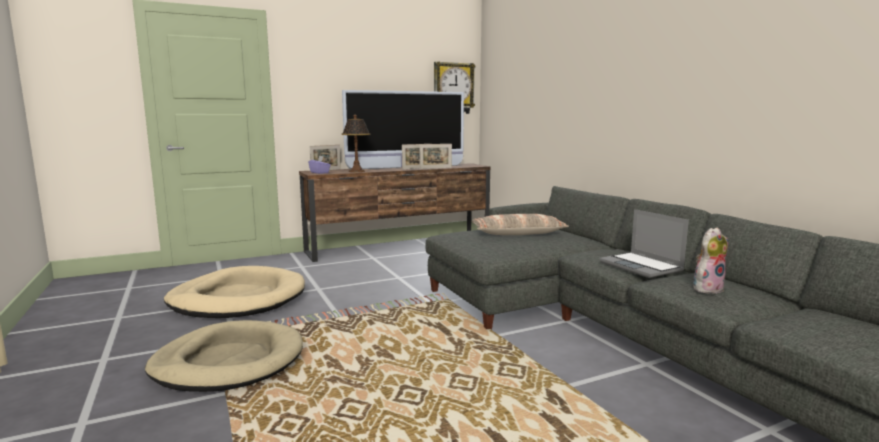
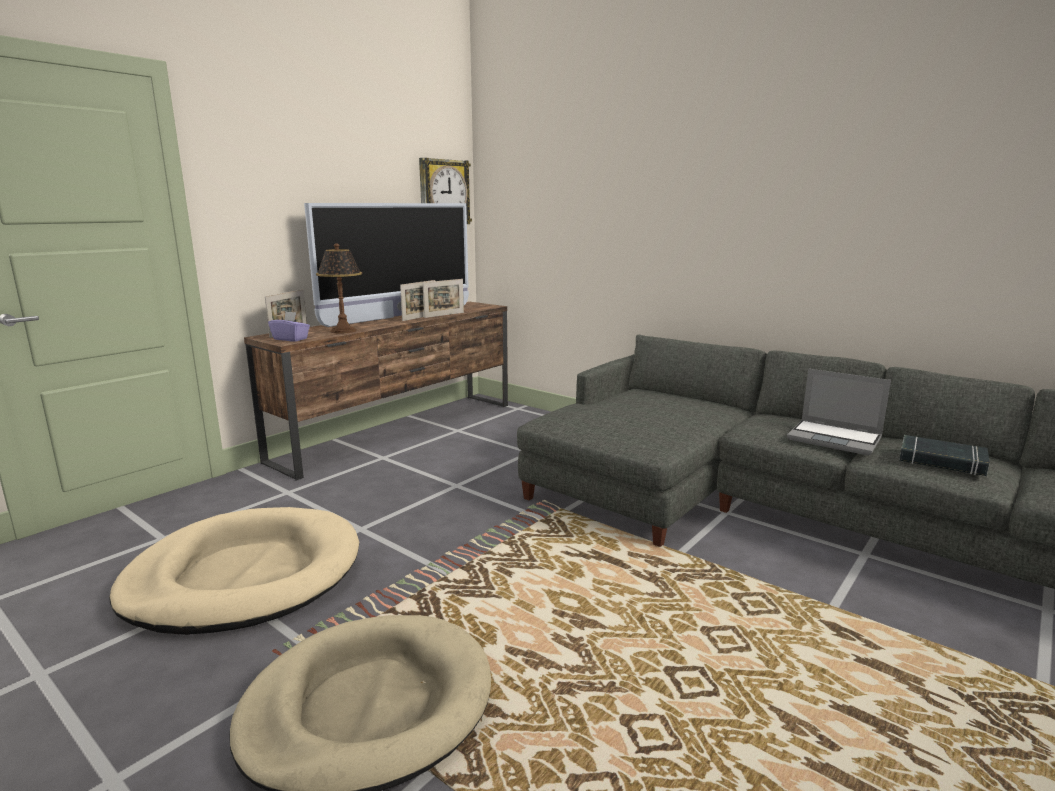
camera: 25 degrees left, 5 degrees up
pillow [471,214,569,235] -> none
plush toy [693,227,729,294] -> black book [899,435,990,476]

